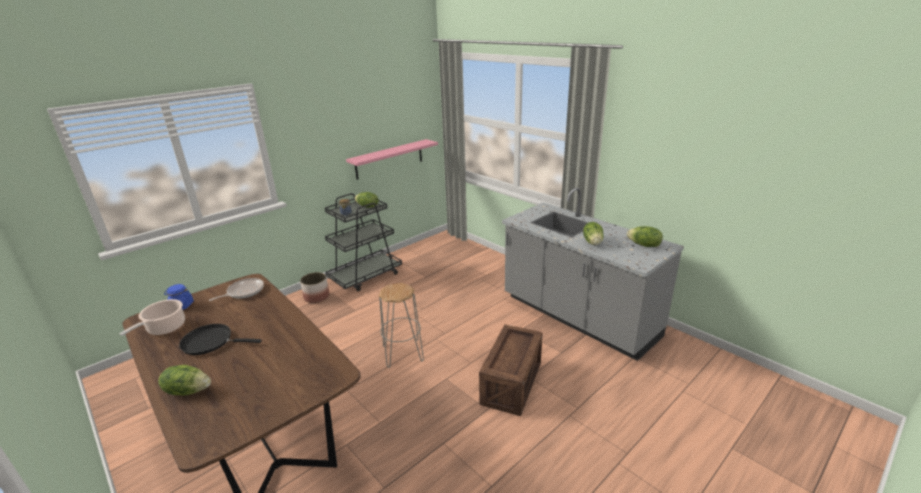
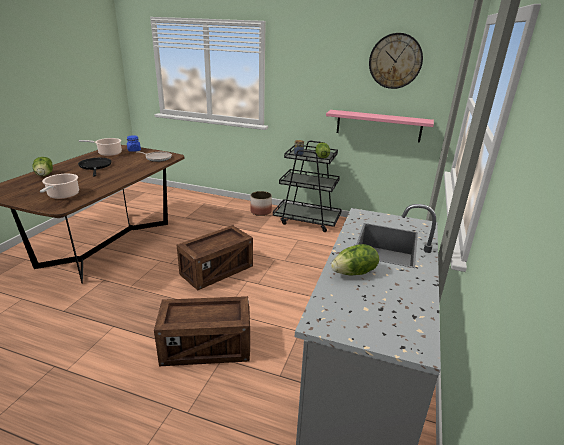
camera: 60 degrees right, 0 degrees up
grey stool [378,283,424,368] -> crate [177,225,253,291]
lettuce [627,226,663,247] -> none
none -> cooking pot [40,174,79,199]
none -> wall clock [369,33,423,89]

